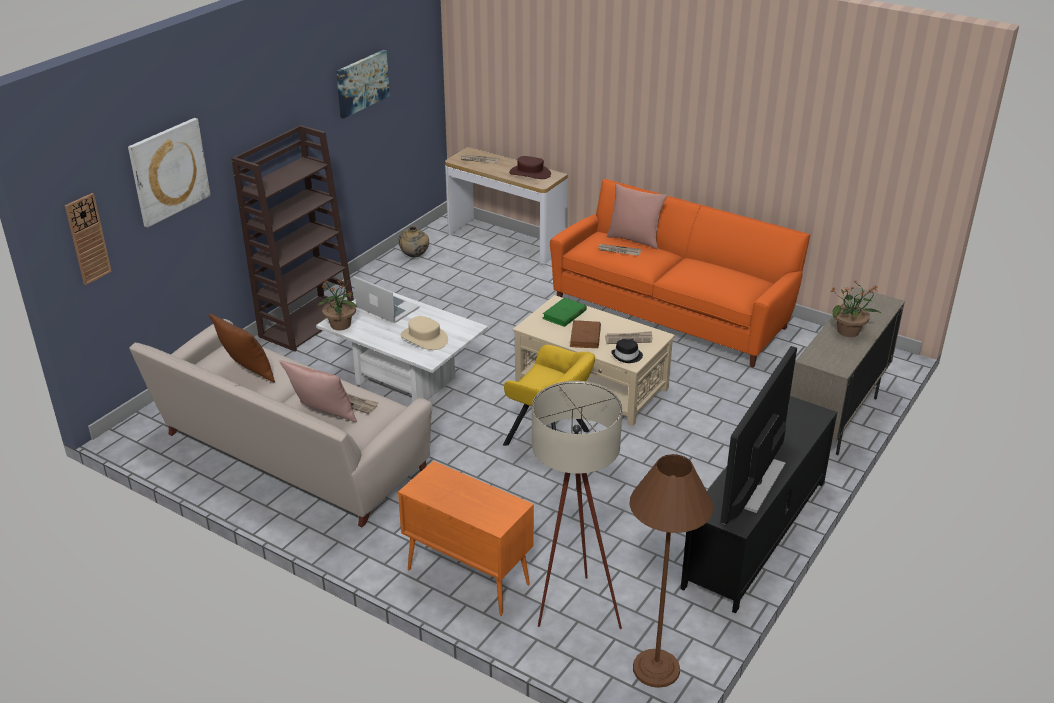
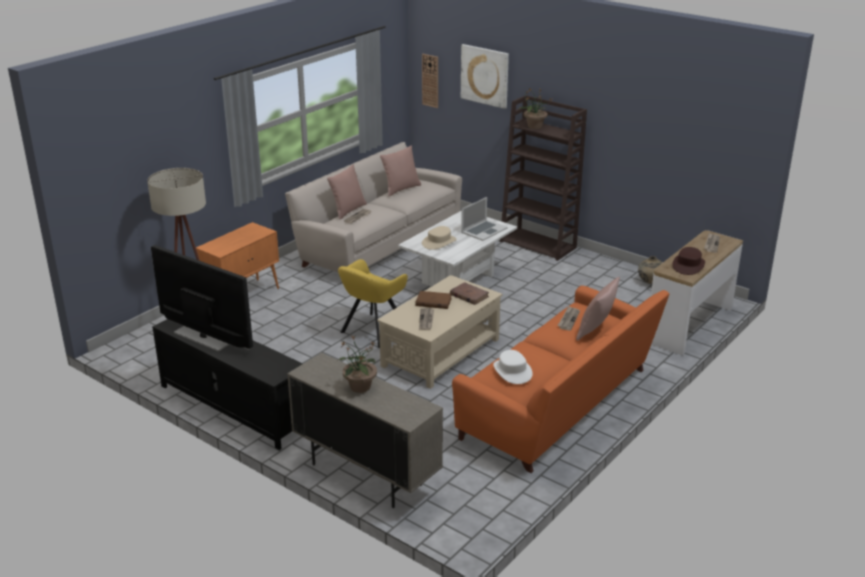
camera: 95 degrees right, 5 degrees down
brown pillow [209,314,275,382] -> pink pillow [380,146,421,196]
potted plant [317,278,358,330] -> potted plant moved to [519,88,552,129]
picture [336,50,390,119] -> none
green book [542,297,587,327] -> brown book [450,282,489,305]
black hat [611,340,643,363] -> none
brown floor lamp [629,454,713,688] -> none
none -> white hat [493,350,533,384]

